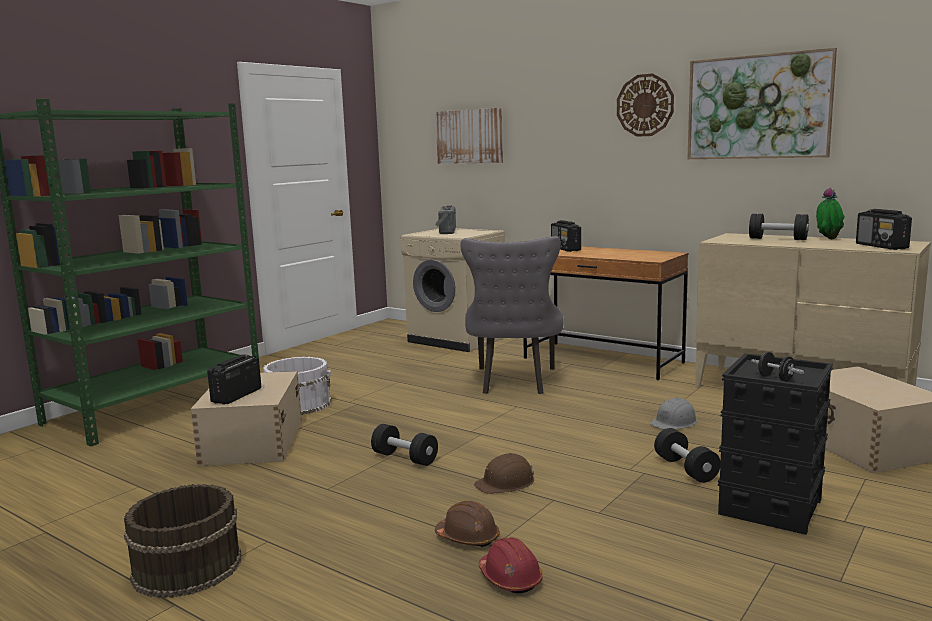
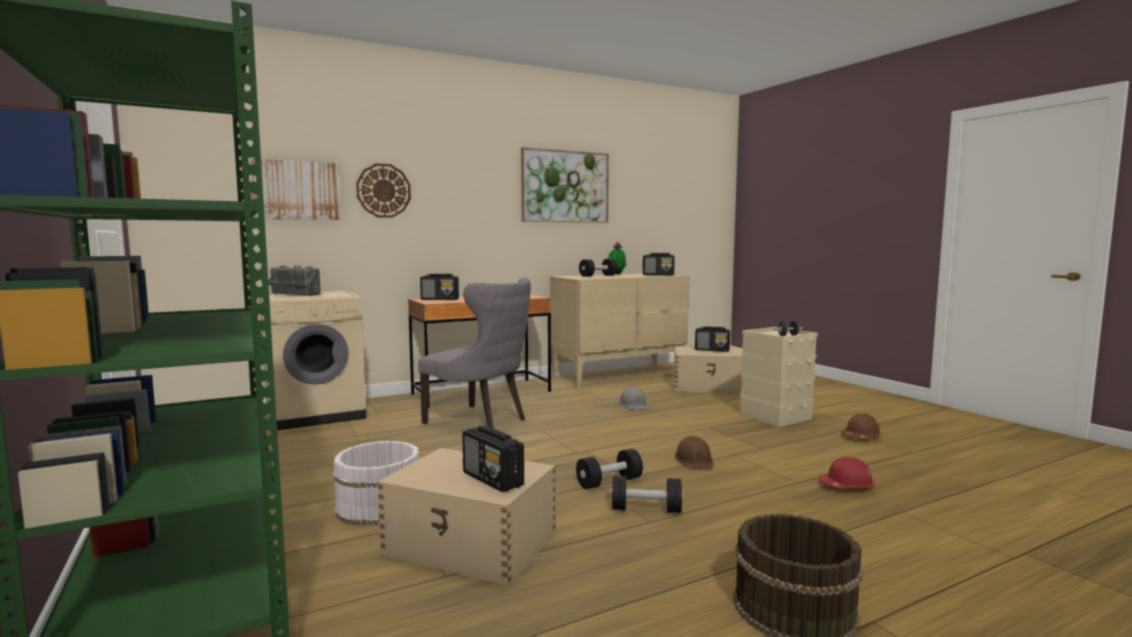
camera: 65 degrees left, 5 degrees down
brown hard hat [435,501,500,547] -> brown hard hat moved to [842,413,881,439]
wall clock [617,74,674,137] -> wall clock moved to [356,163,411,218]
black dumbbell [654,428,720,483] -> black dumbbell moved to [611,476,683,513]
black storage box [718,353,833,535] -> beige storage box [740,327,818,427]
none -> radio [695,326,730,352]

